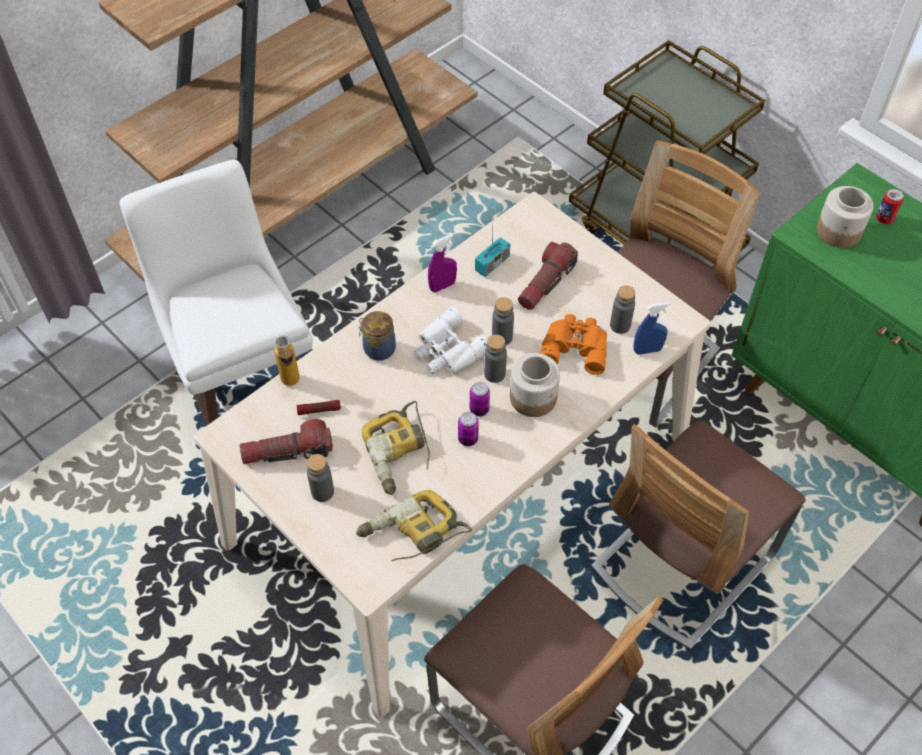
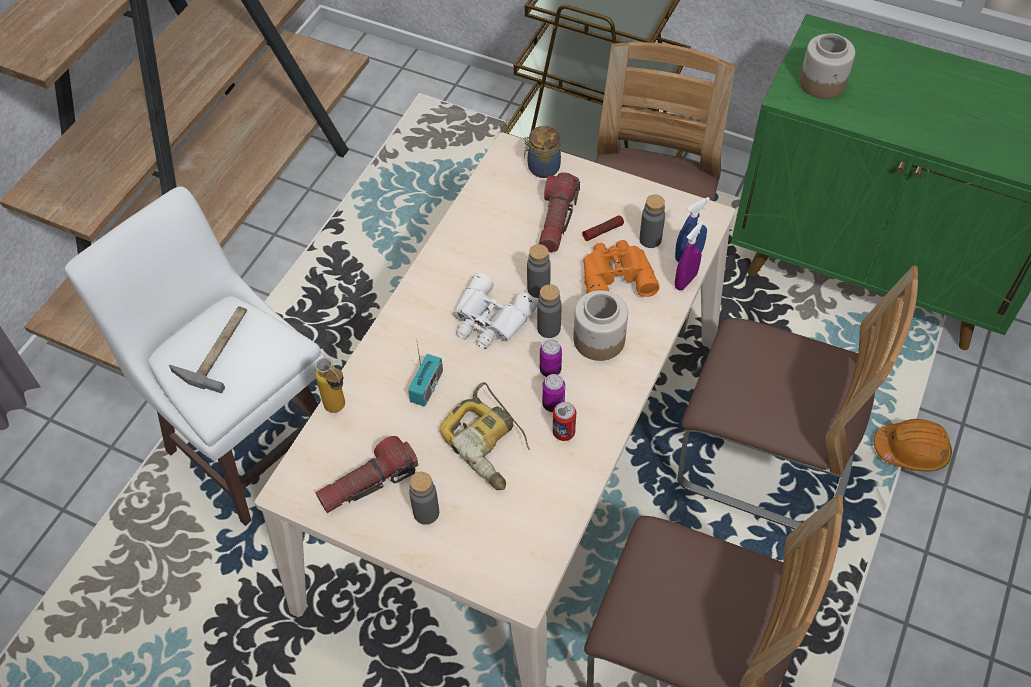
camera: 20 degrees left, 0 degrees up
flashlight [297,400,341,415] -> flashlight moved to [582,215,624,241]
power drill [356,490,472,561] -> none
jar [359,311,396,361] -> jar moved to [524,126,561,178]
purple spray bottle [428,234,457,292] -> purple spray bottle moved to [675,221,704,290]
radio [475,230,510,277] -> radio moved to [408,337,443,407]
chair [591,420,806,650] -> chair turned 90 degrees counterclockwise [677,266,918,530]
can [876,189,904,224] -> can moved to [553,402,576,441]
none -> hammer [169,306,247,393]
none -> orange hard hat [874,419,952,472]

